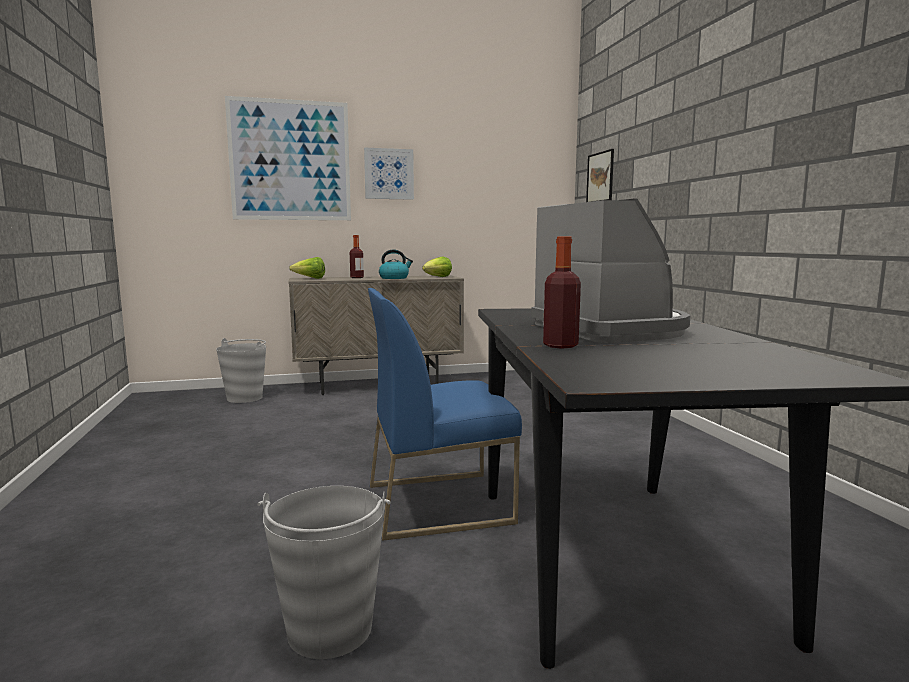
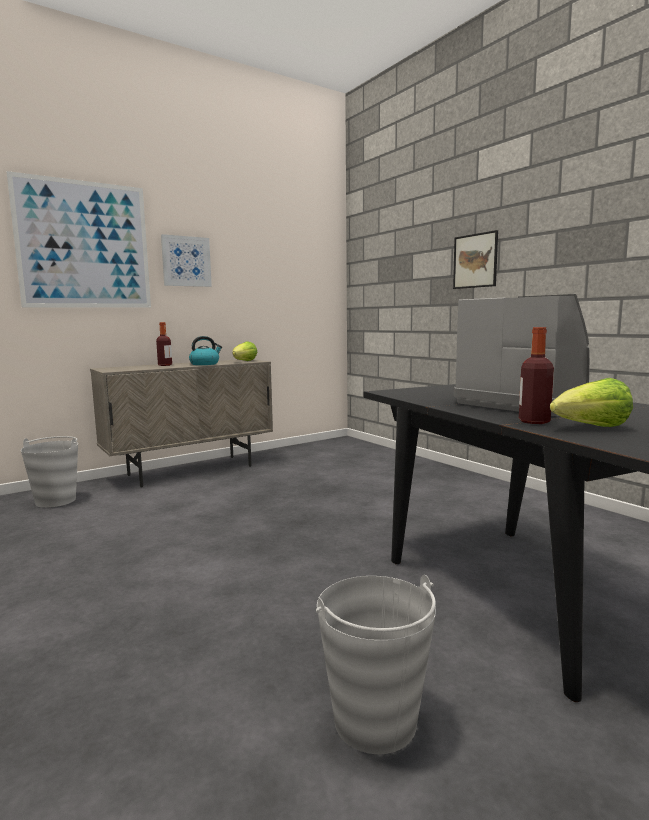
camera: 20 degrees left, 0 degrees up
lettuce [289,257,325,279] -> lettuce moved to [550,378,633,427]
blue chair [368,288,522,541] -> none
picture [586,149,614,202] -> picture moved to [453,230,498,289]

